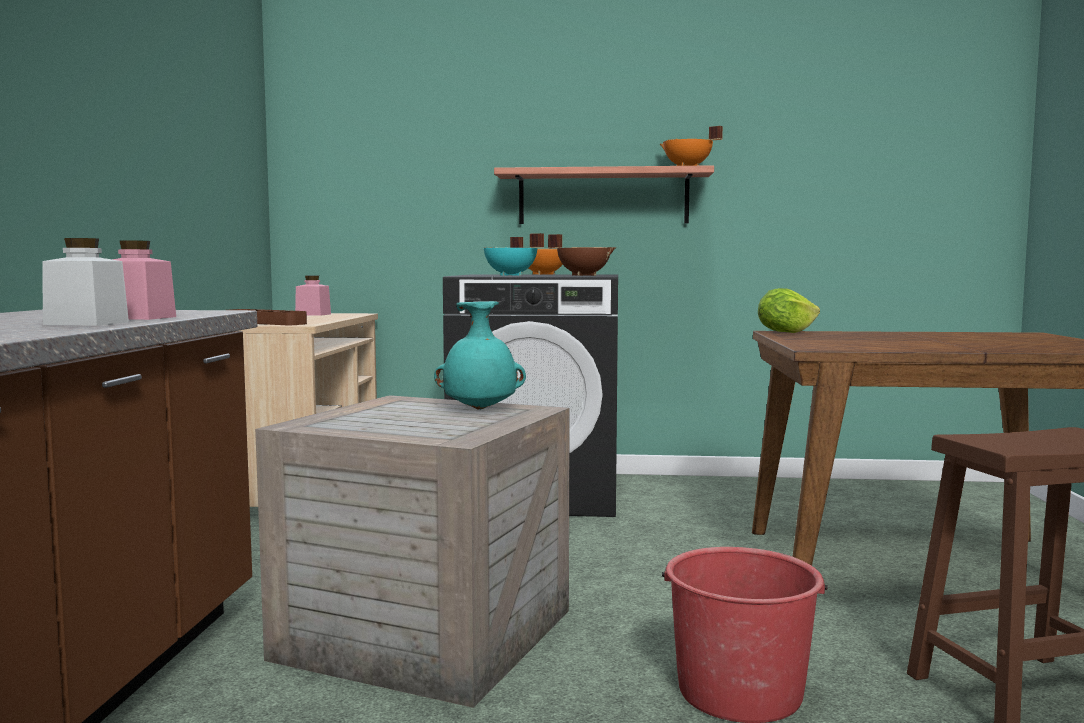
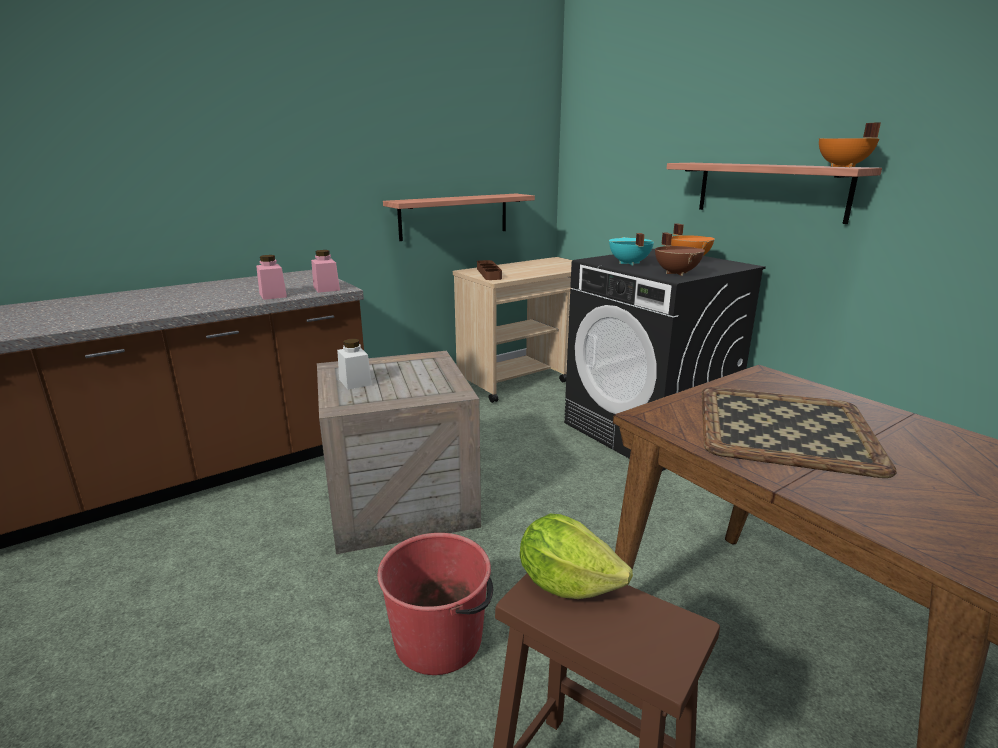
camera: 50 degrees right, 15 degrees up
white jar [42,238,129,326] -> white jar moved to [337,339,372,390]
pink jar [295,276,331,316] -> pink jar moved to [311,250,340,293]
turquoise vase [434,301,526,410] -> none
lettuce [758,288,820,333] -> lettuce moved to [520,514,633,599]
none -> shelf [383,194,535,241]
none -> tray [702,387,897,478]

